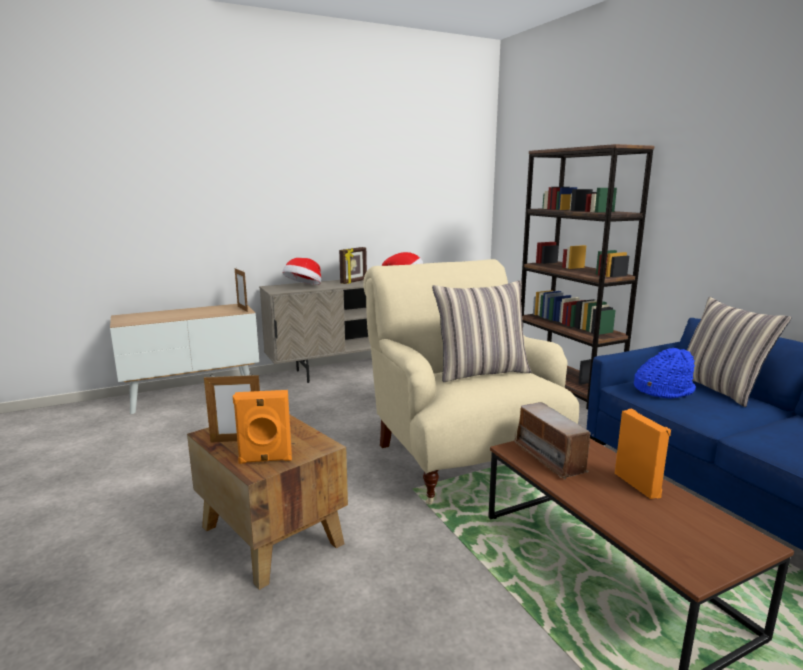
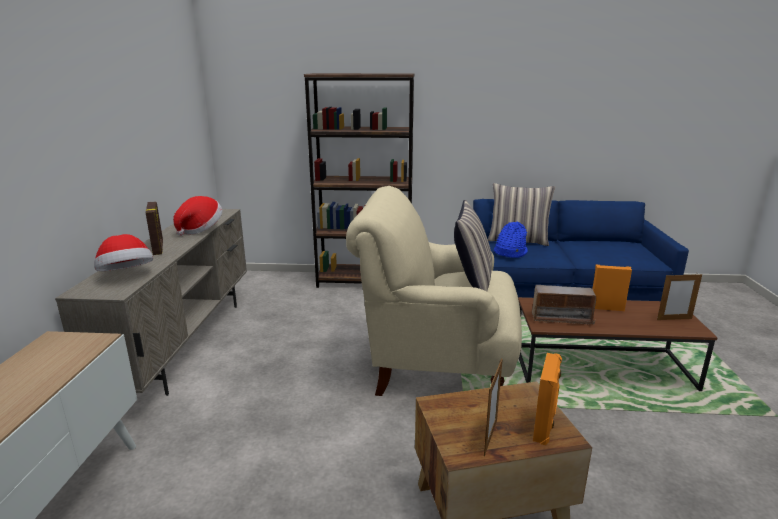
camera: 60 degrees left, 5 degrees up
picture frame [235,267,248,312] -> picture frame moved to [657,274,702,320]

